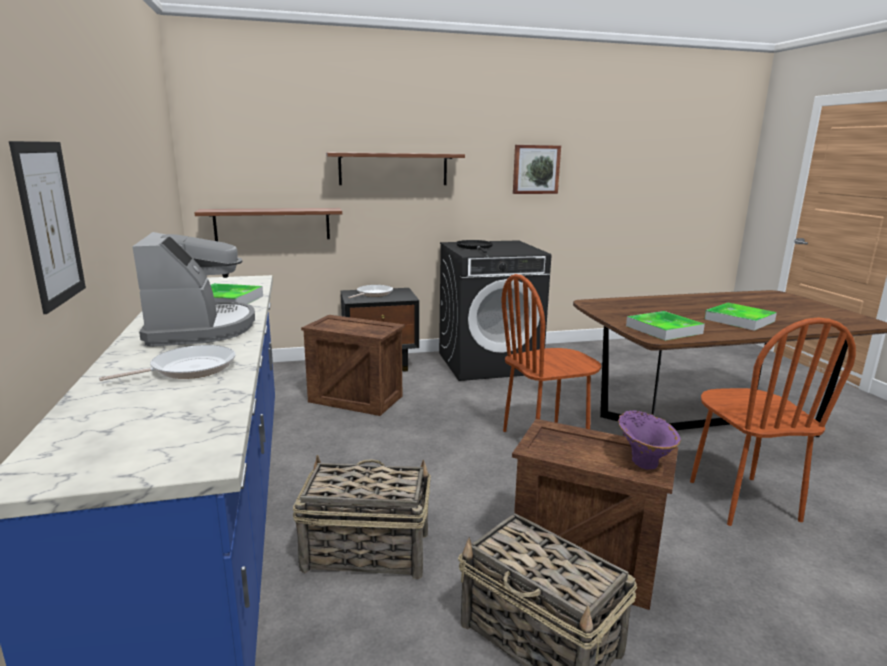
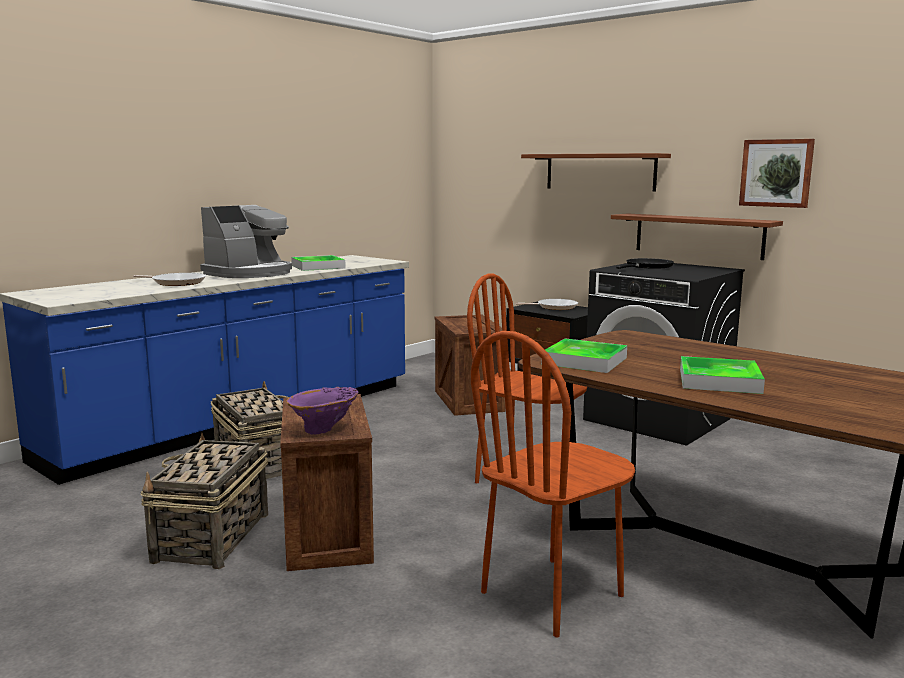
camera: 55 degrees right, 5 degrees down
picture [9,141,86,314] -> none
shelf [194,208,342,241] -> shelf moved to [611,213,783,260]

